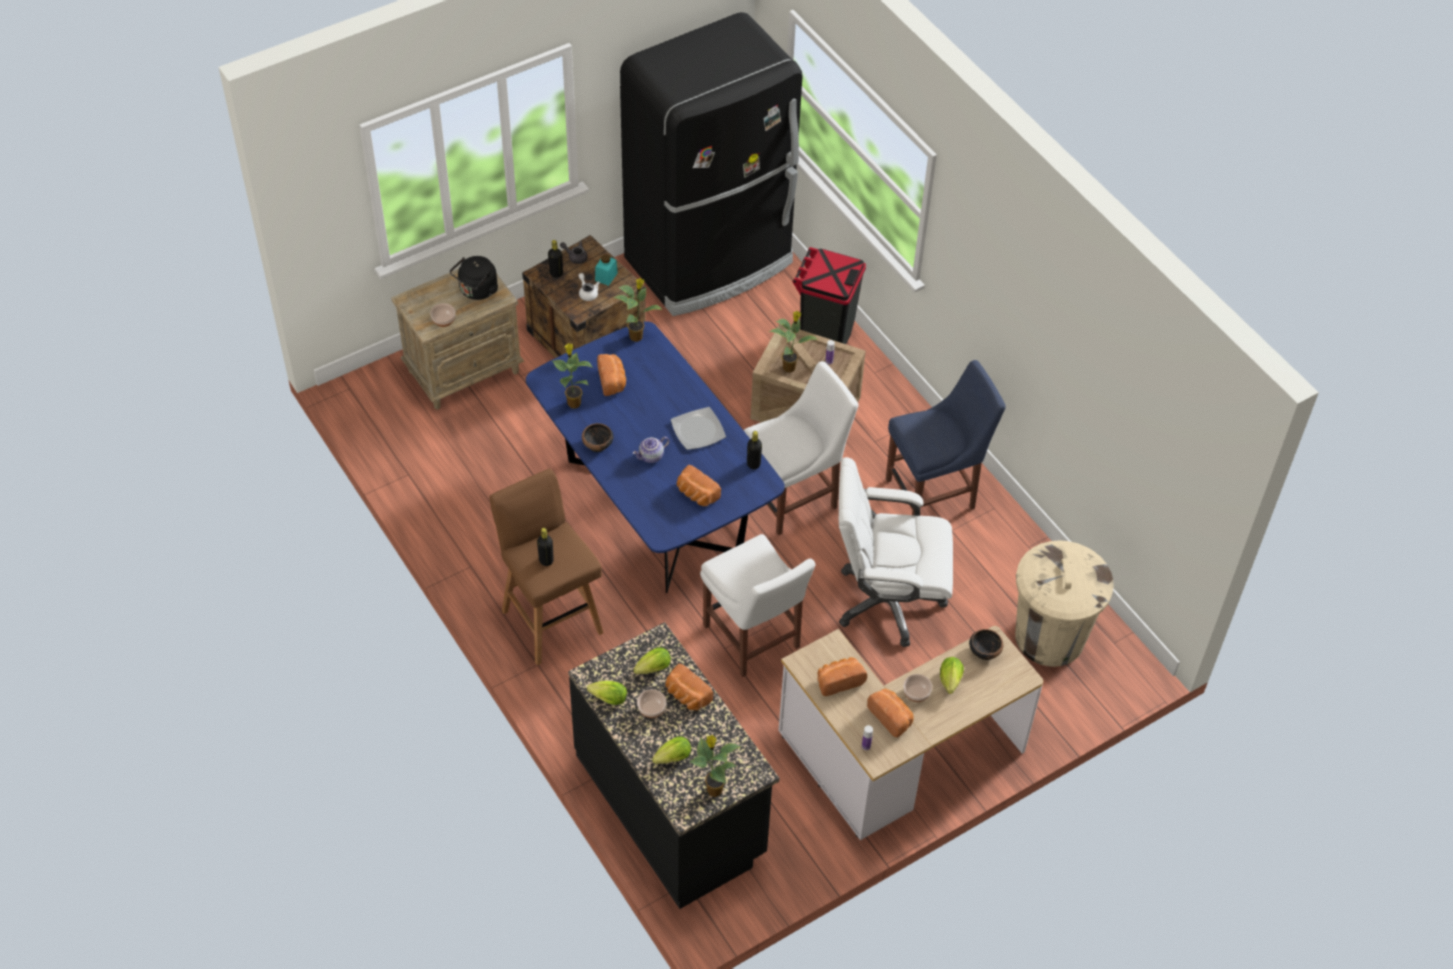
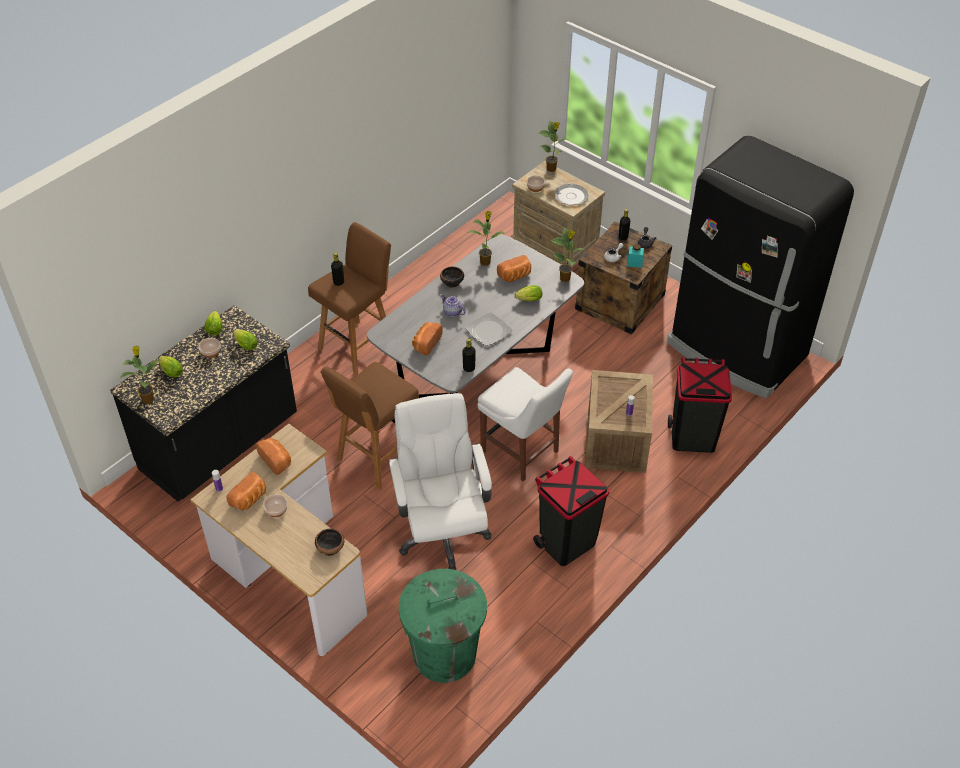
camera: 75 degrees right, 5 degrees down
black kettle [450,256,498,300] -> plate [554,184,589,205]
blue dining table [526,322,785,593] -> grey dining table [367,234,584,398]
bread [665,663,714,710] -> none
white chair [700,534,815,677] -> brown stool [321,362,419,490]
potted plant [769,311,818,373] -> potted plant moved to [538,121,569,172]
blue chair [886,360,1006,515] -> black trash can [533,456,609,566]
lettuce [940,657,964,694] -> lettuce moved to [514,285,542,301]
beige trash can [1015,541,1114,667] -> green trash can [399,569,487,683]

